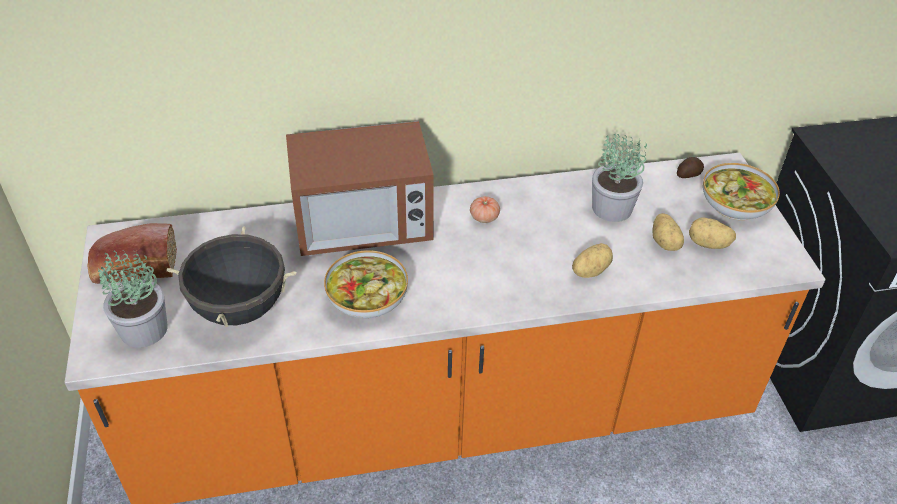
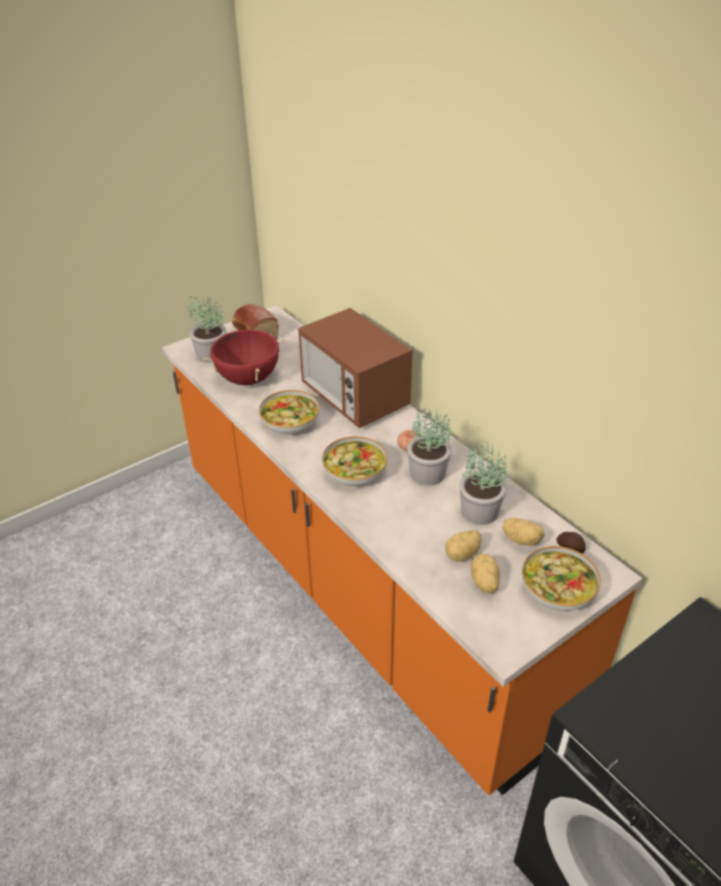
camera: 65 degrees right, 5 degrees down
black cooking pot [167,227,296,327] -> red cooking pot [203,328,285,385]
potato [572,243,613,278] -> potato moved to [502,518,544,546]
none -> bowl [322,436,387,487]
none -> potted plant [407,408,451,485]

